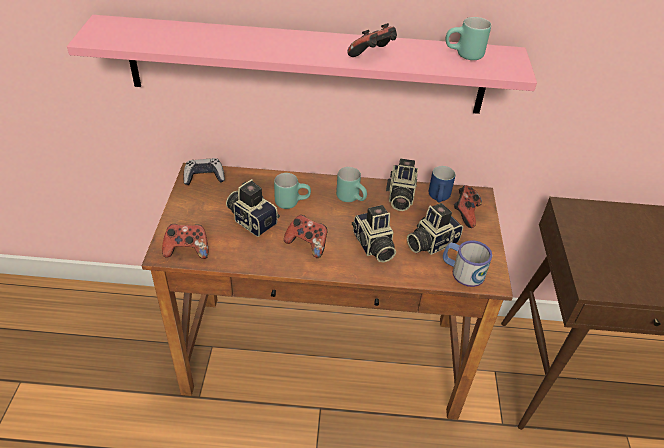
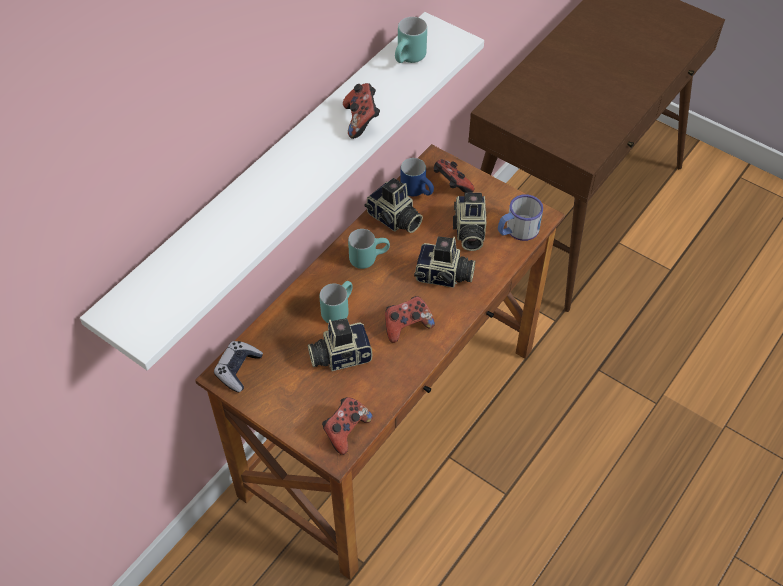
camera: 55 degrees left, 10 degrees up
pink shelf [67,15,537,114] -> white shelf [80,12,484,370]

